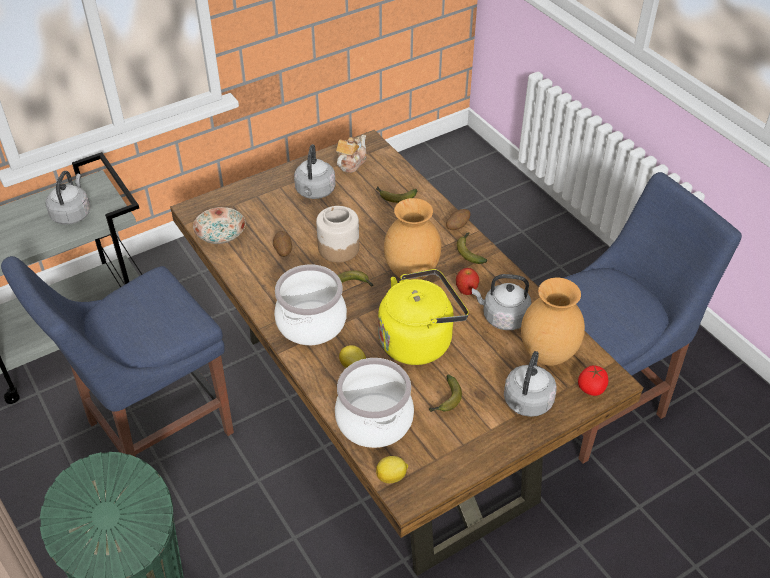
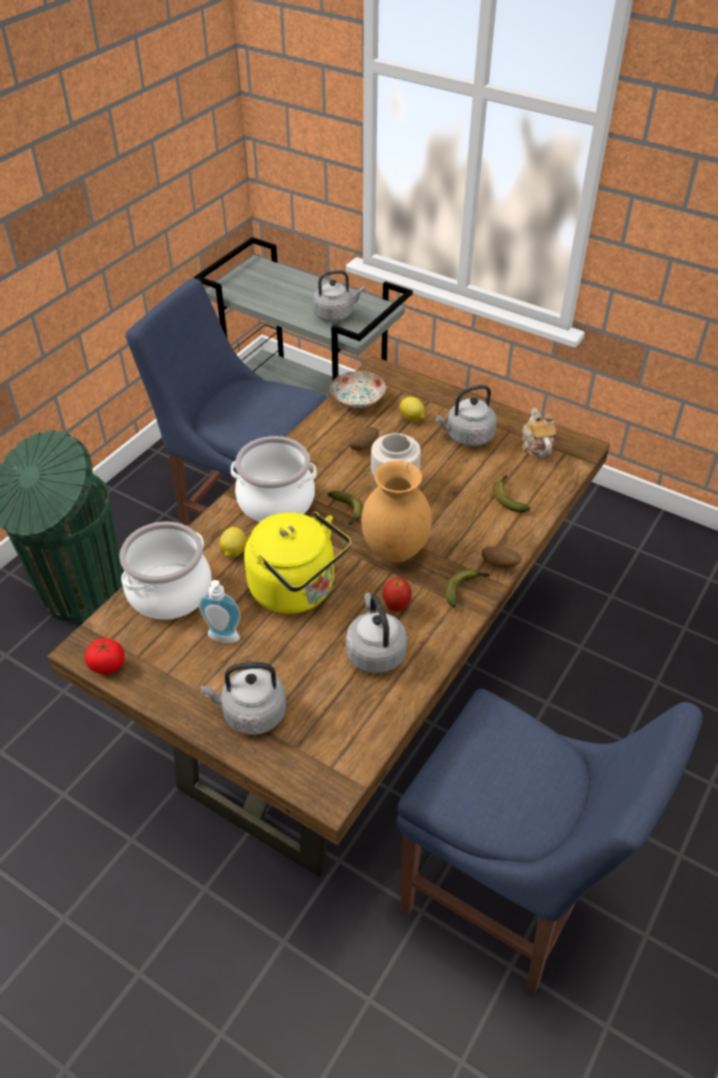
camera: 65 degrees right, 0 degrees up
teapot [336,135,367,173] -> teapot turned 105 degrees counterclockwise [522,408,556,458]
lemon [376,456,408,483] -> lemon moved to [399,397,425,422]
banana [429,375,462,412] -> soap dispenser [198,580,241,643]
brown vase [521,278,585,366] -> none
tomato [578,365,608,396] -> tomato moved to [85,638,124,674]

